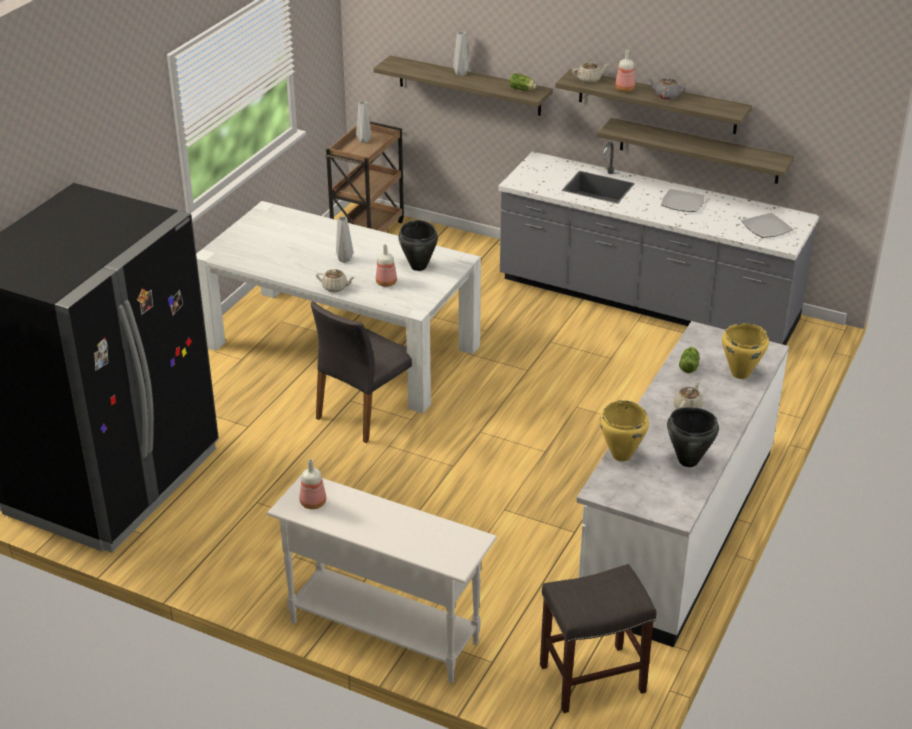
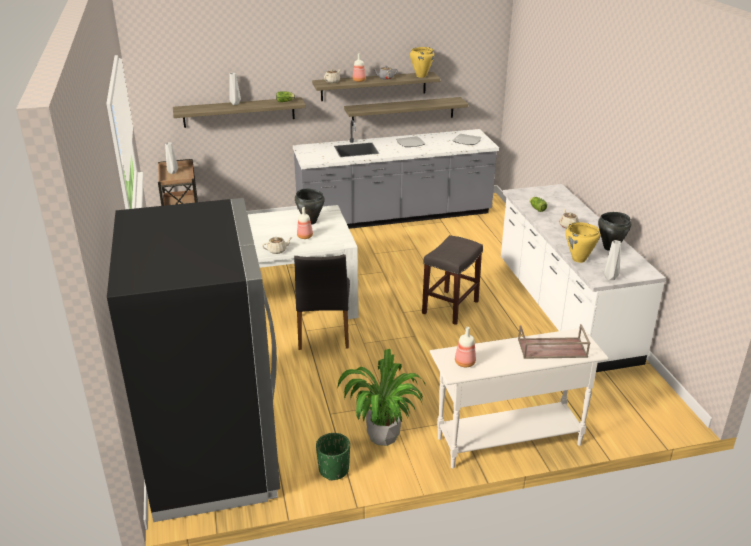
camera: 40 degrees left, 5 degrees down
grey vase [336,217,353,263] -> grey vase moved to [604,240,621,280]
grey stool [540,564,656,713] -> grey stool moved to [422,235,483,325]
yellow cooking pot [722,323,769,379] -> yellow cooking pot moved to [410,47,434,78]
none -> green planter [316,433,350,481]
none -> potted plant [337,349,425,446]
none -> brown tray [518,324,590,359]

